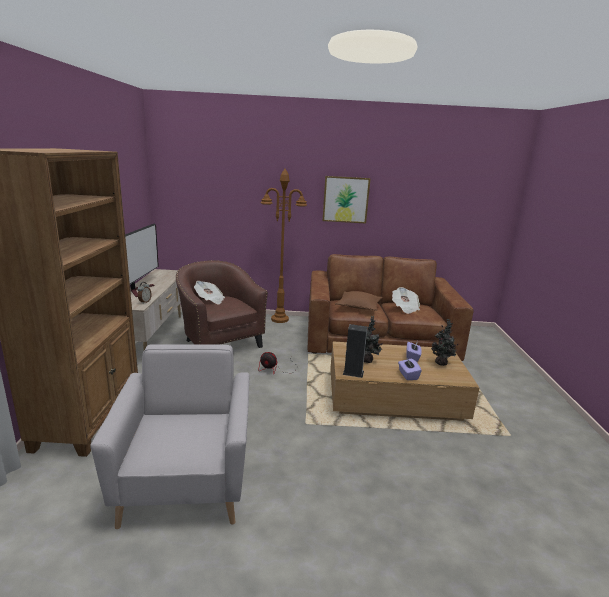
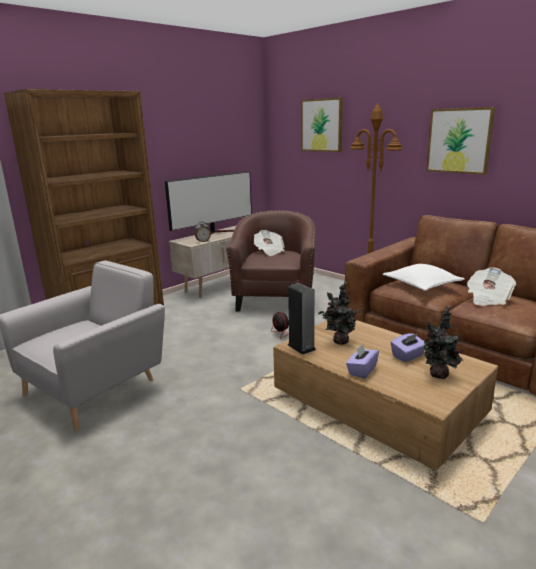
camera: 45 degrees right, 0 degrees up
brown pillow [335,291,382,311] -> white pillow [383,264,465,291]
none -> picture [301,98,343,152]

